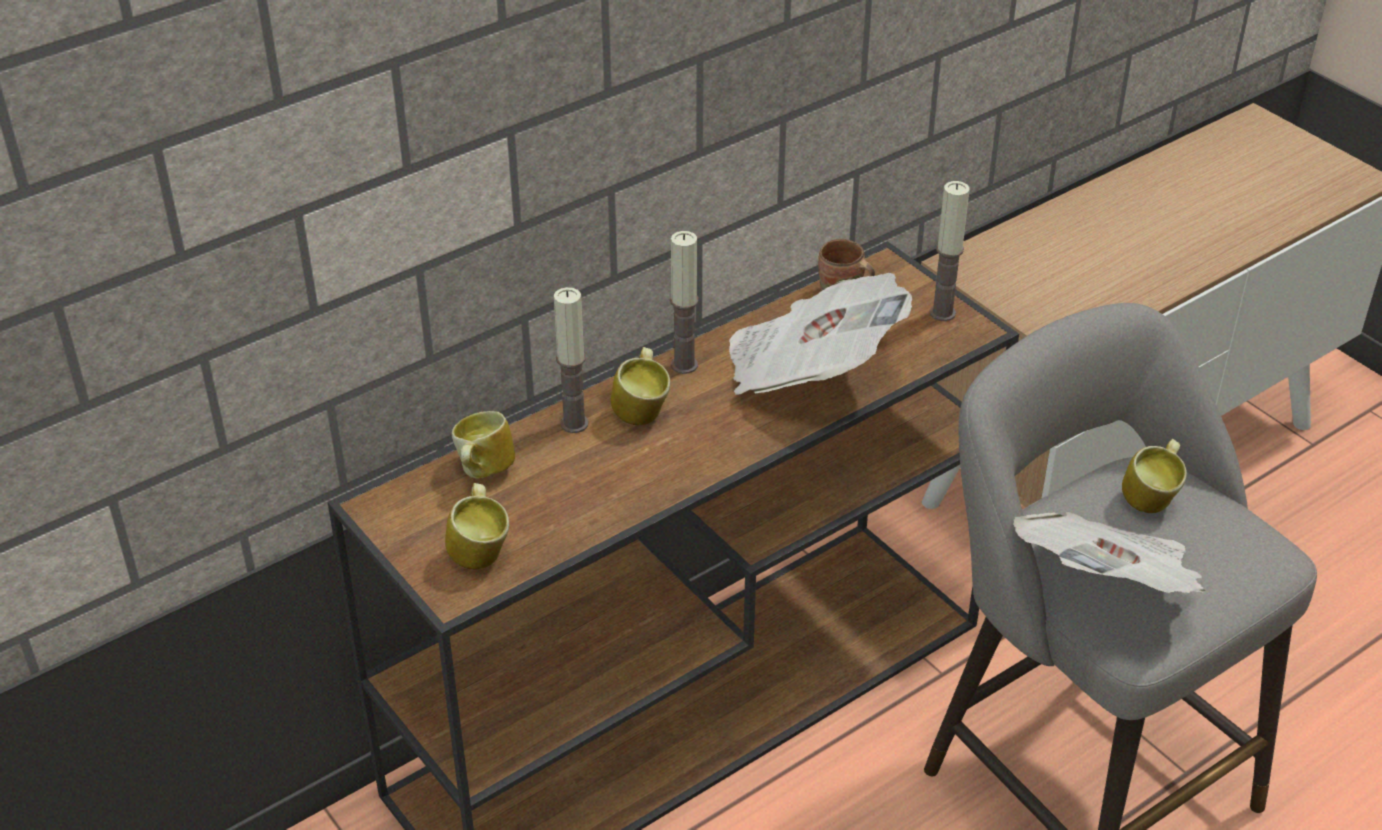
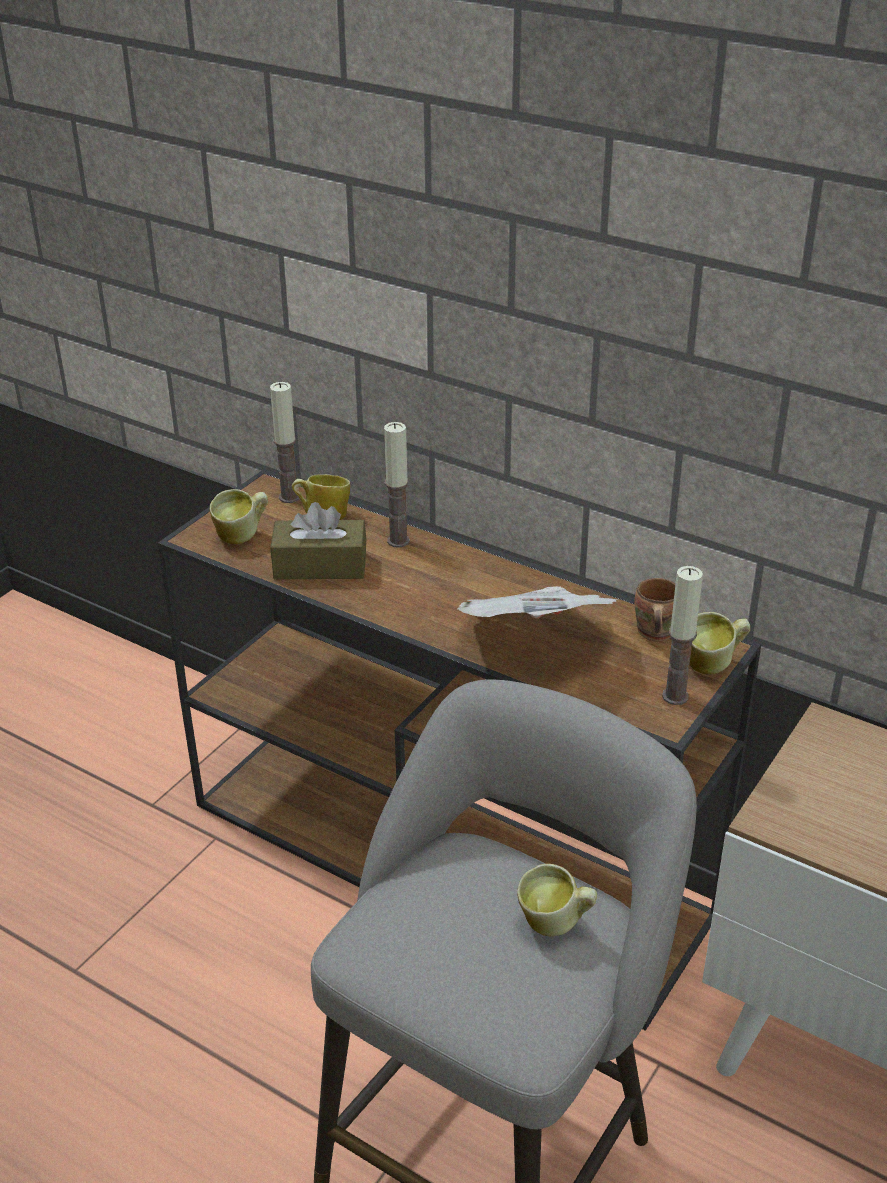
camera: 70 degrees right, 5 degrees down
mug [611,347,670,425] -> mug moved to [689,612,750,675]
candle [670,231,698,374] -> candle moved to [270,382,300,503]
newspaper [1013,512,1206,593] -> none
none -> brown tissue box [270,502,367,579]

